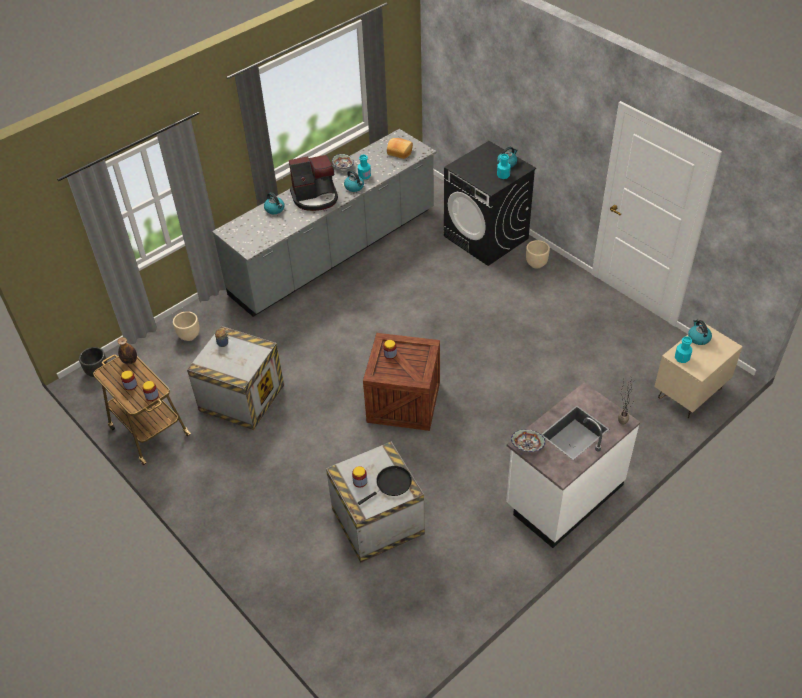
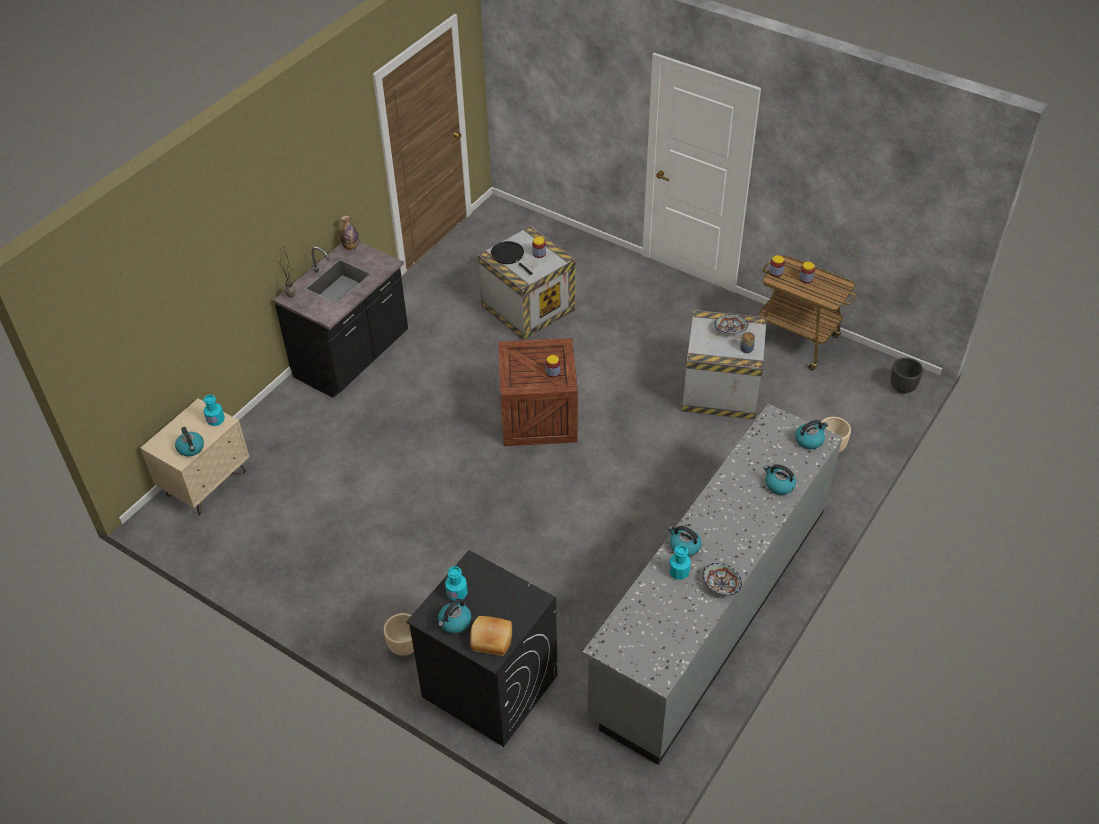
camera: 165 degrees right, 0 degrees up
bottle [118,337,137,365] -> bottle moved to [340,215,359,250]
coffee machine [289,155,338,211] -> none
black frying pan [358,466,412,505] -> black frying pan turned 105 degrees clockwise [491,241,533,275]
bread [387,138,413,159] -> bread moved to [470,616,512,656]
white counter [506,382,640,548] -> black counter [273,242,408,398]
bowl [511,429,546,452] -> bowl moved to [714,314,748,334]
none -> kettle [795,420,828,449]

